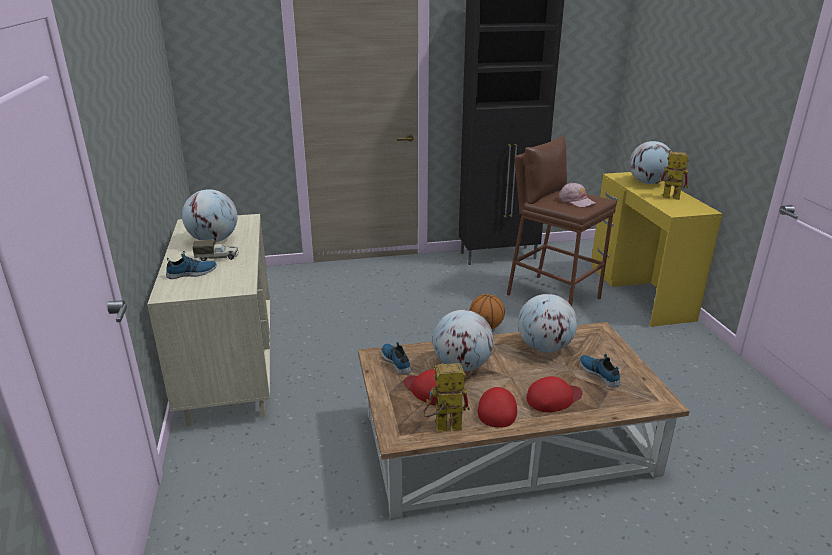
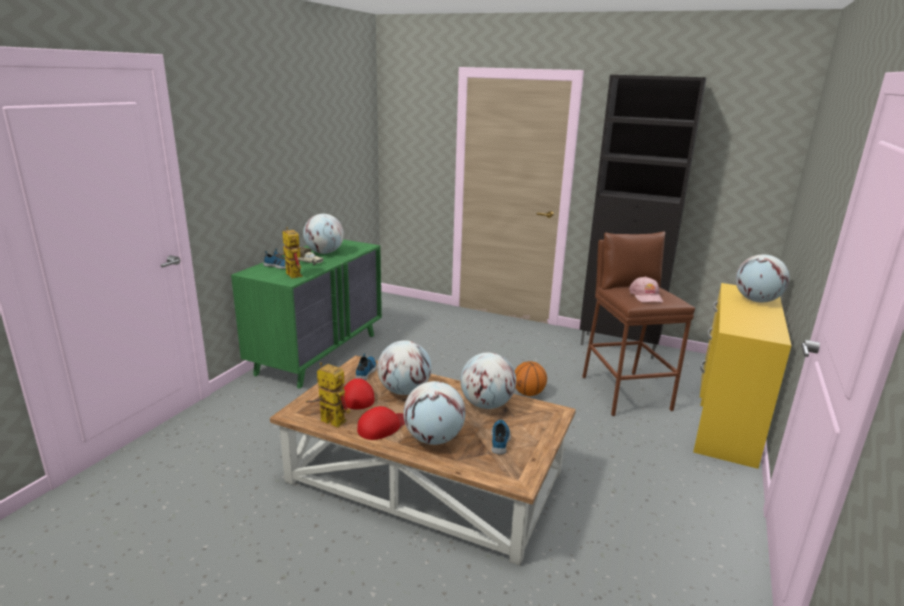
camera: 35 degrees right, 5 degrees down
beige dresser [147,214,270,427] -> green dresser [231,239,382,389]
red cap [527,376,582,412] -> globe [403,381,465,445]
toy robot [656,150,689,200] -> toy robot moved to [275,227,303,278]

